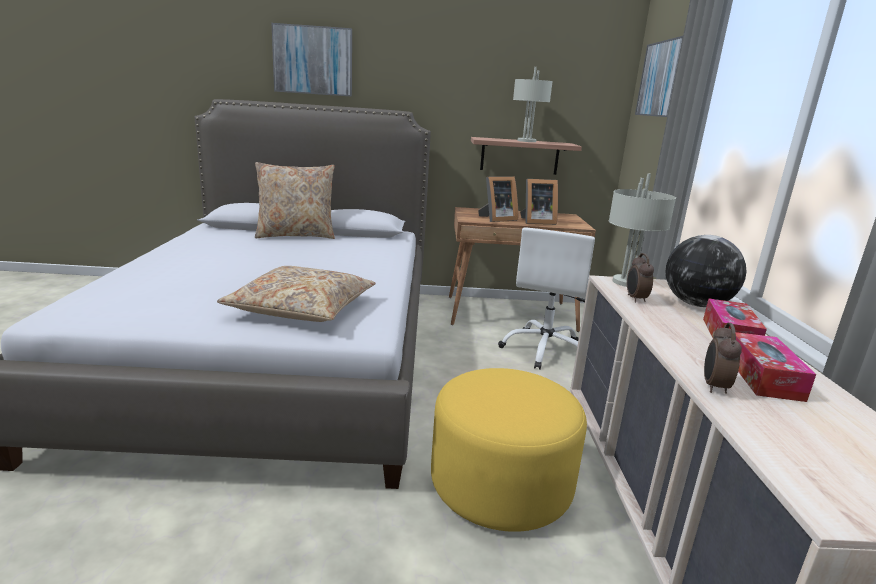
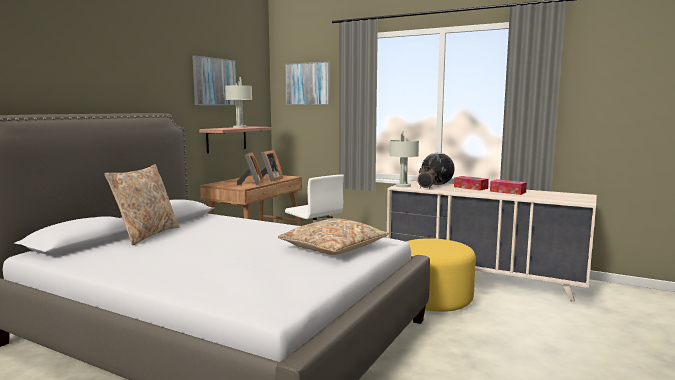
camera: 60 degrees left, 10 degrees down
picture [272,23,352,97] -> picture moved to [192,56,236,105]
alarm clock [704,323,742,394] -> none

